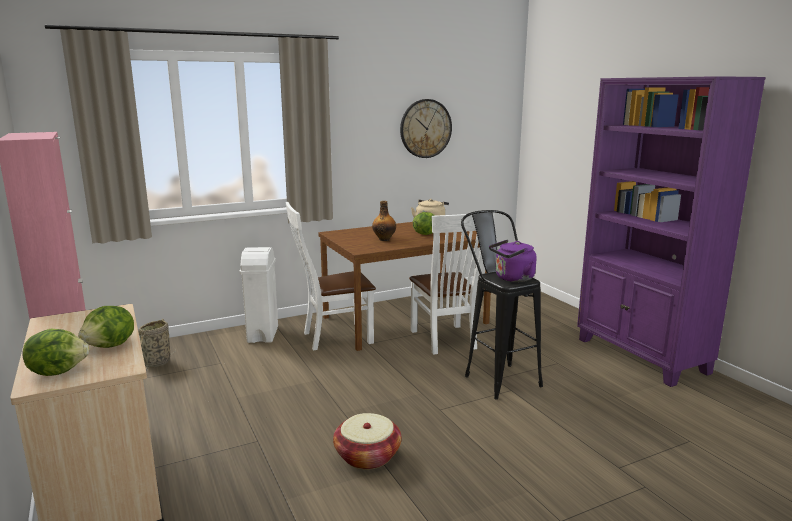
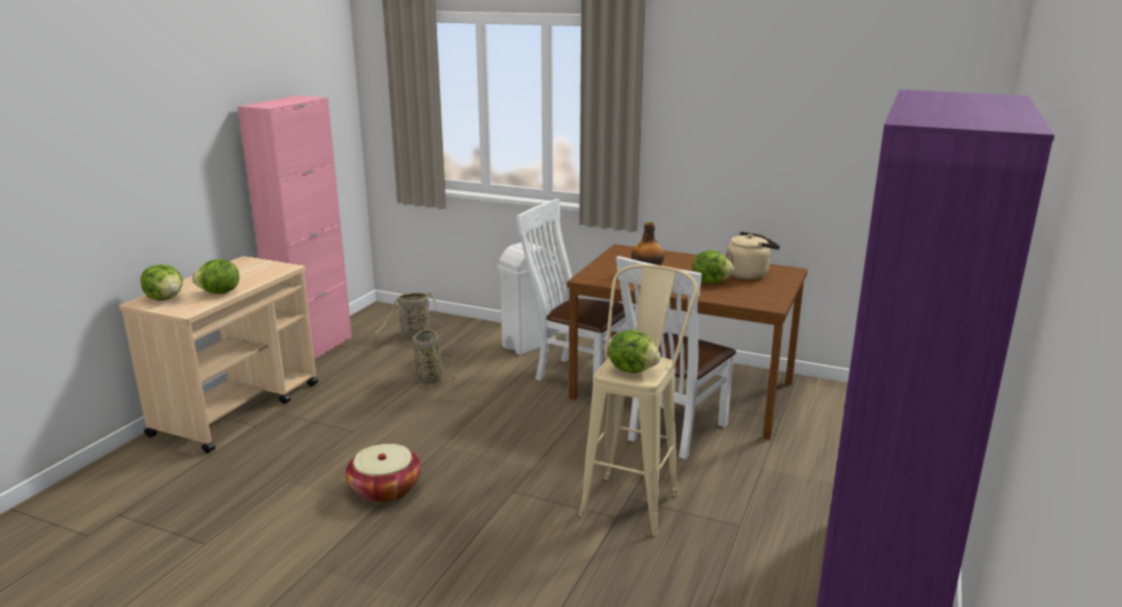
camera: 50 degrees right, 5 degrees up
wall clock [400,99,452,158] -> none
black stool [461,210,543,400] -> beige stool [579,264,698,536]
purple kettle [489,239,536,282] -> lettuce [608,330,661,373]
none -> basket [412,329,456,390]

